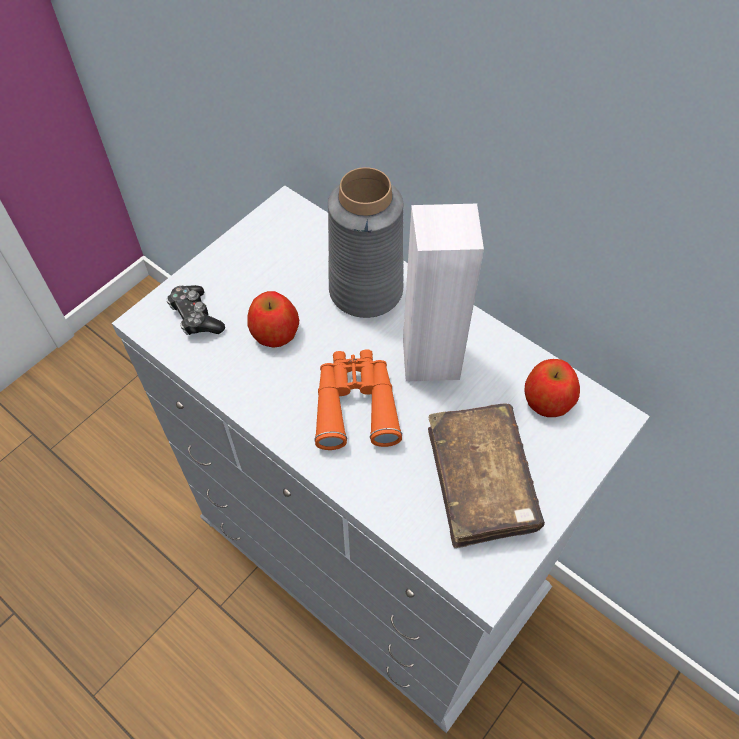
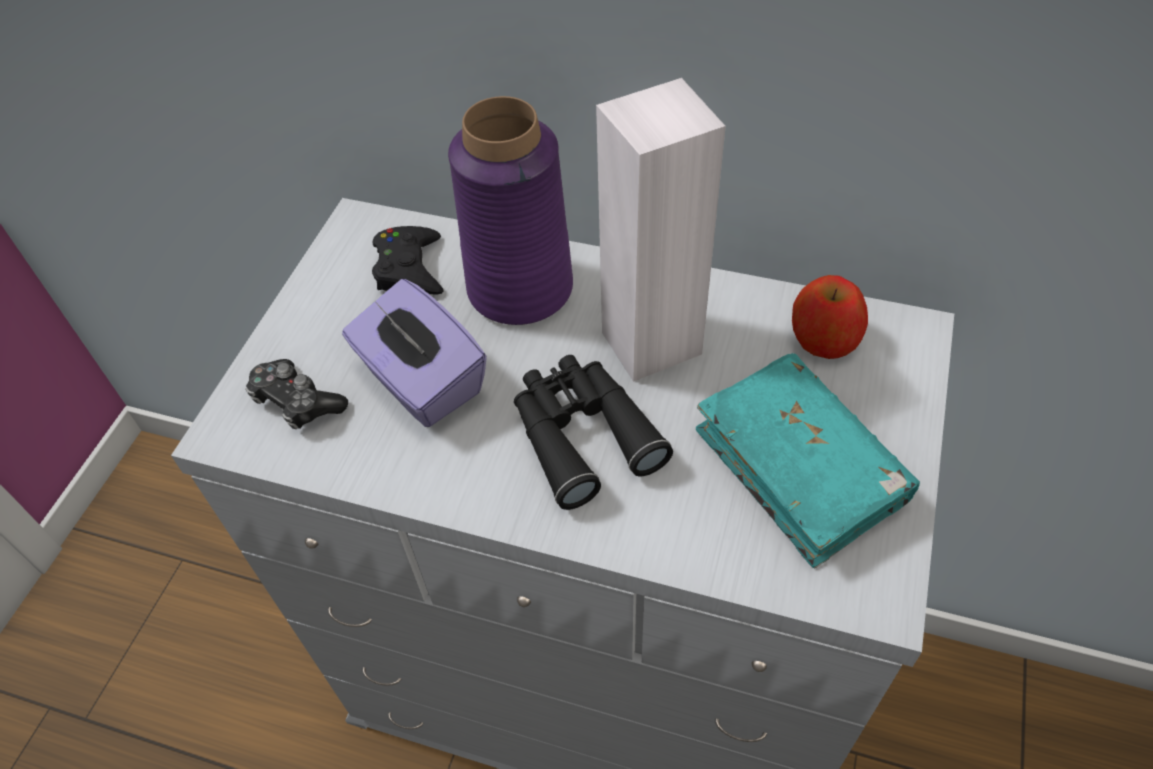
camera: 20 degrees left, 5 degrees down
apple [248,291,299,348] -> purple tissue box [342,279,487,427]
orange binoculars [314,349,402,450] -> black binoculars [514,355,673,510]
grey vase [328,167,403,318] -> purple vase [448,96,573,325]
brown book [428,403,545,548] -> turquoise book [696,353,920,568]
none -> black game controller [372,226,444,295]

